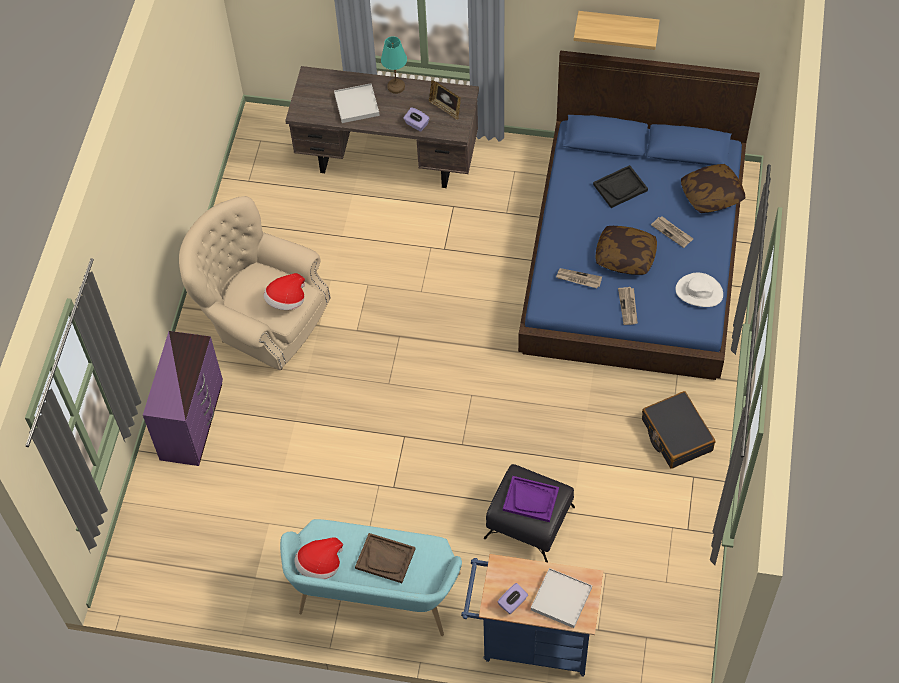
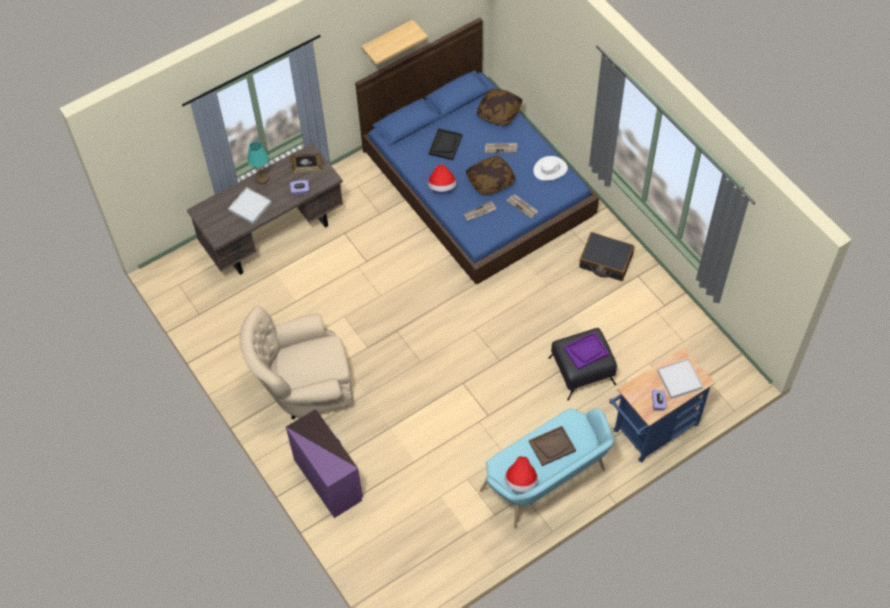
camera: 45 degrees left, 0 degrees up
hat [264,273,305,310] -> hat moved to [428,165,456,192]

